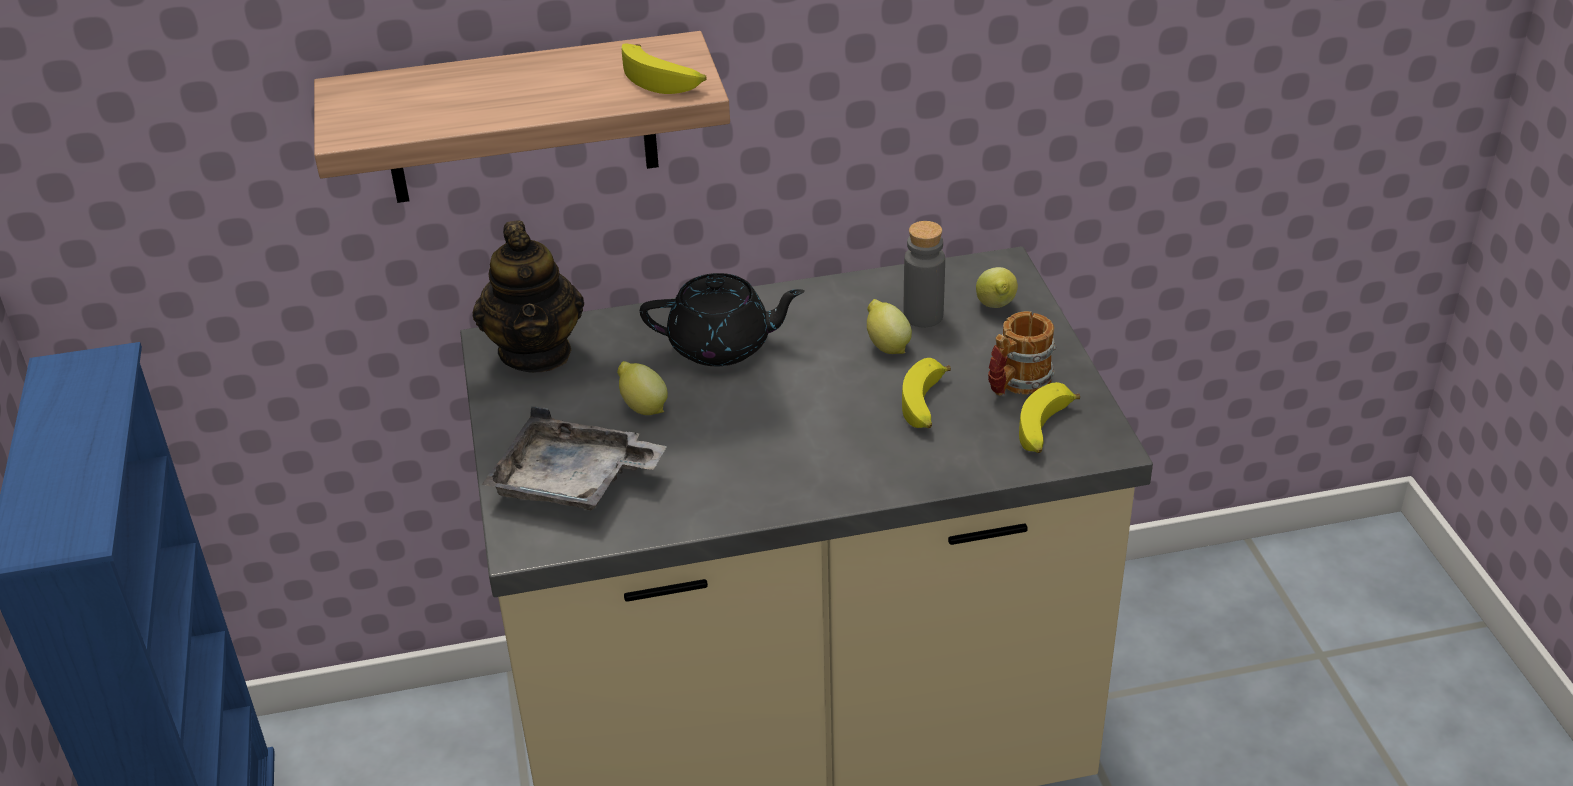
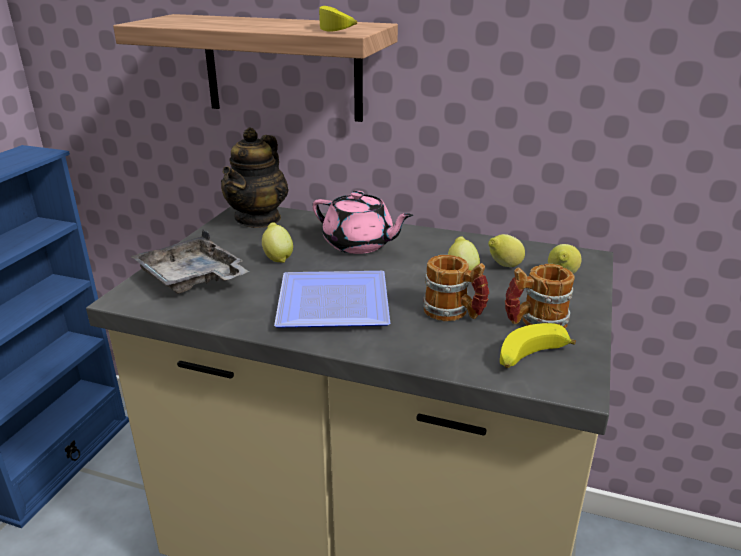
camera: 30 degrees right, 10 degrees down
black teapot [640,273,805,366] -> pink teapot [312,191,413,254]
banana [902,358,951,428] -> mug [423,255,489,321]
grey bottle [903,221,945,327] -> lemon [488,234,525,267]
none -> plate [274,271,390,328]

